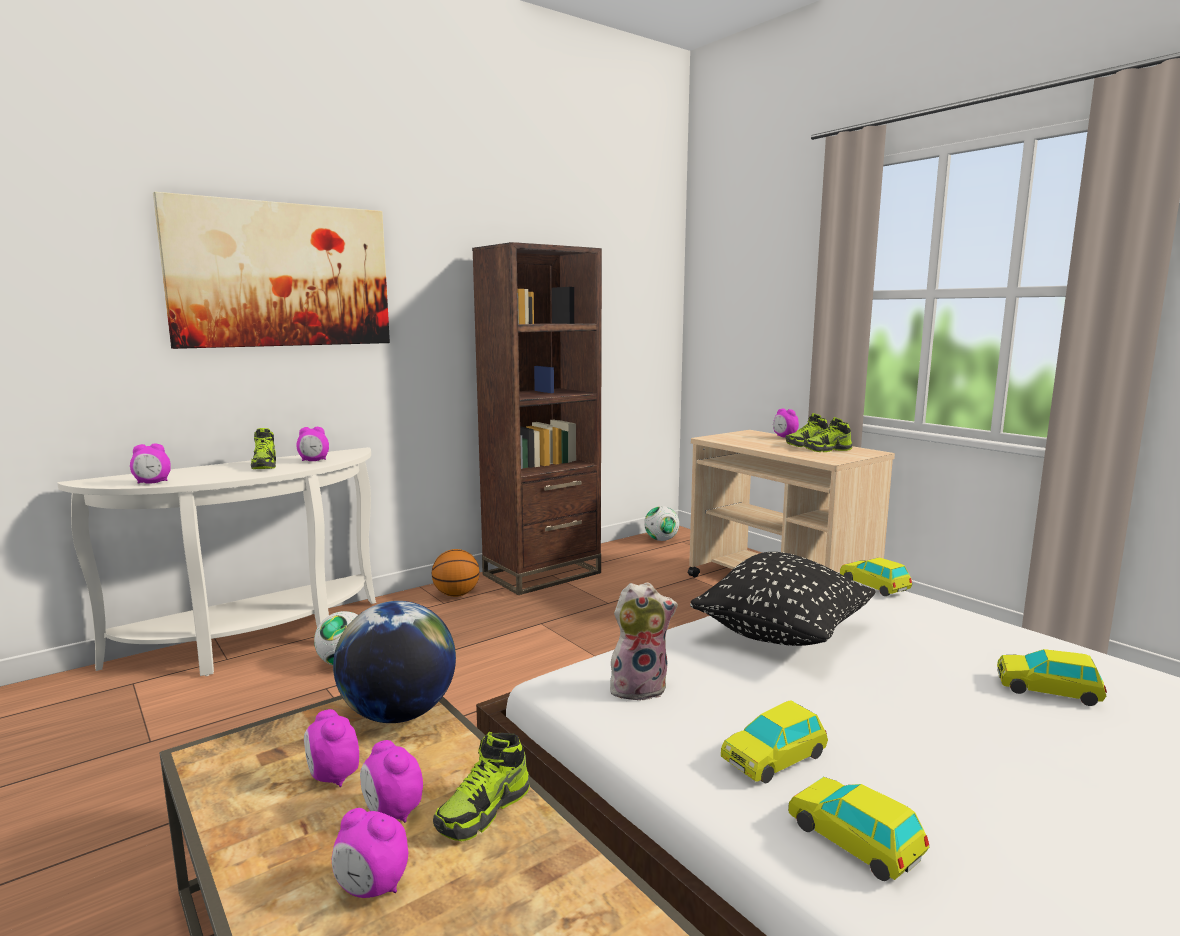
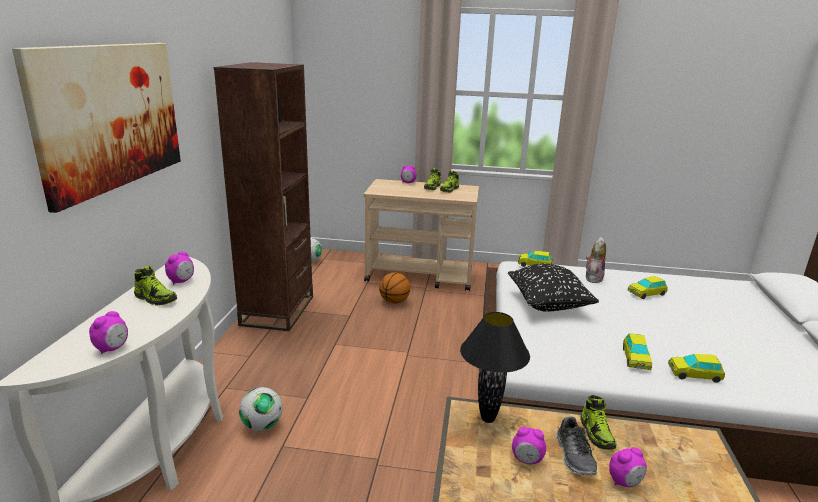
camera: 45 degrees left, 10 degrees up
globe [333,601,456,723] -> black table lamp [460,312,530,423]
alarm clock [360,740,423,823] -> shoe [556,416,597,475]
basketball [432,549,479,597] -> basketball moved to [379,273,410,304]
plush toy [610,582,678,701] -> plush toy moved to [586,237,606,283]

